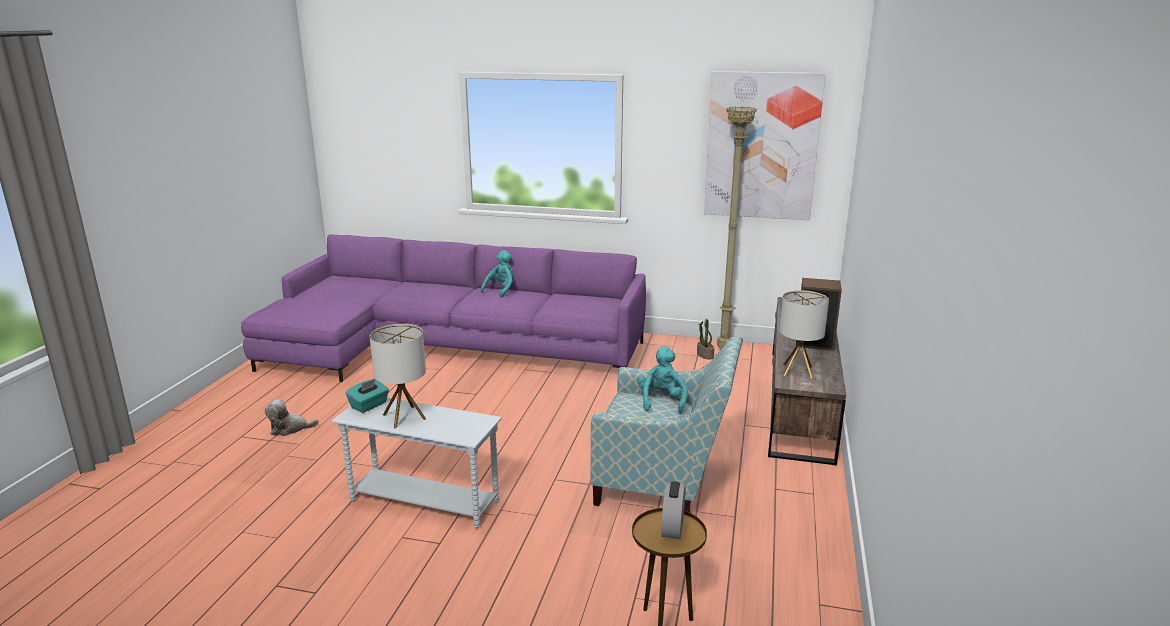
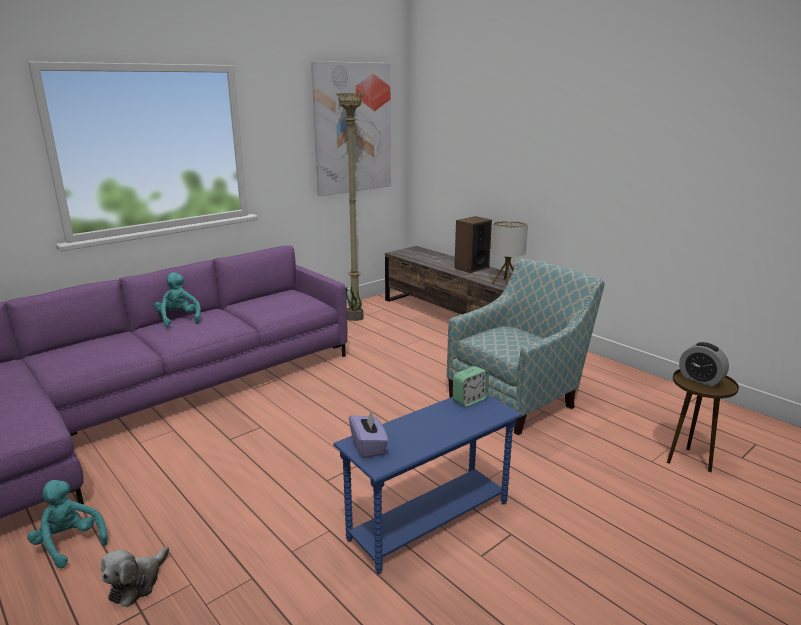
camera: 55 degrees left, 0 degrees up
white side table [332,398,502,529] -> blue side table [333,395,522,574]
turquoise tissue box [346,379,389,413] -> purple tissue box [349,411,389,459]
table lamp [369,324,426,428] -> none
turquoise plush toy [637,346,687,413] -> turquoise plush toy moved to [27,480,108,568]
none -> alarm clock [453,366,489,407]

